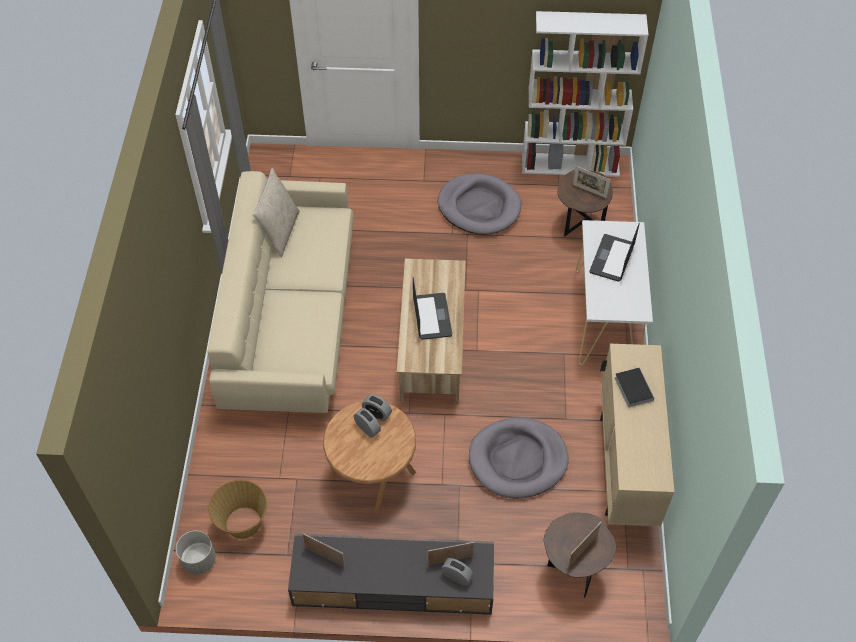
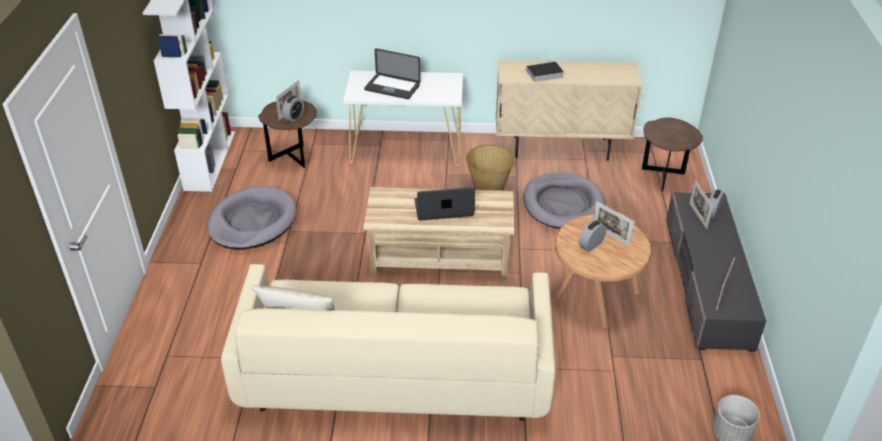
camera: 90 degrees left, 15 degrees down
basket [208,480,267,539] -> basket moved to [466,144,516,191]
alarm clock [362,394,392,421] -> alarm clock moved to [282,96,304,122]
picture frame [567,522,601,568] -> picture frame moved to [593,201,635,246]

